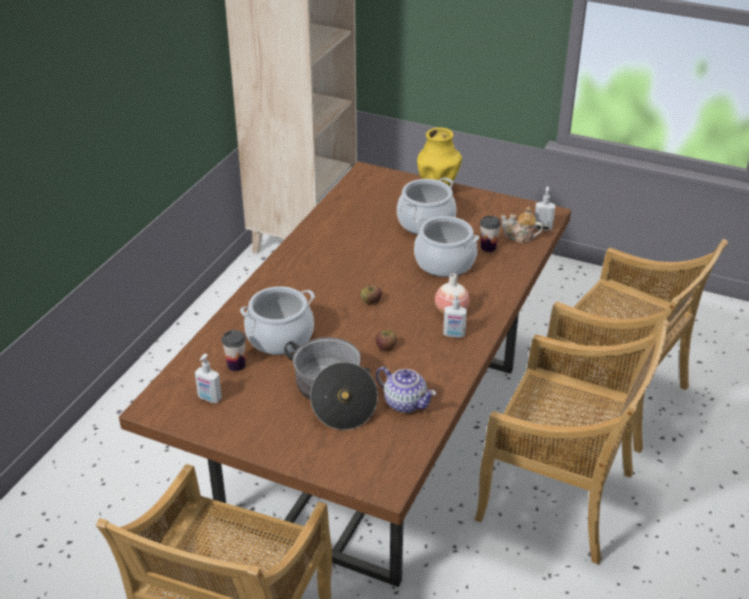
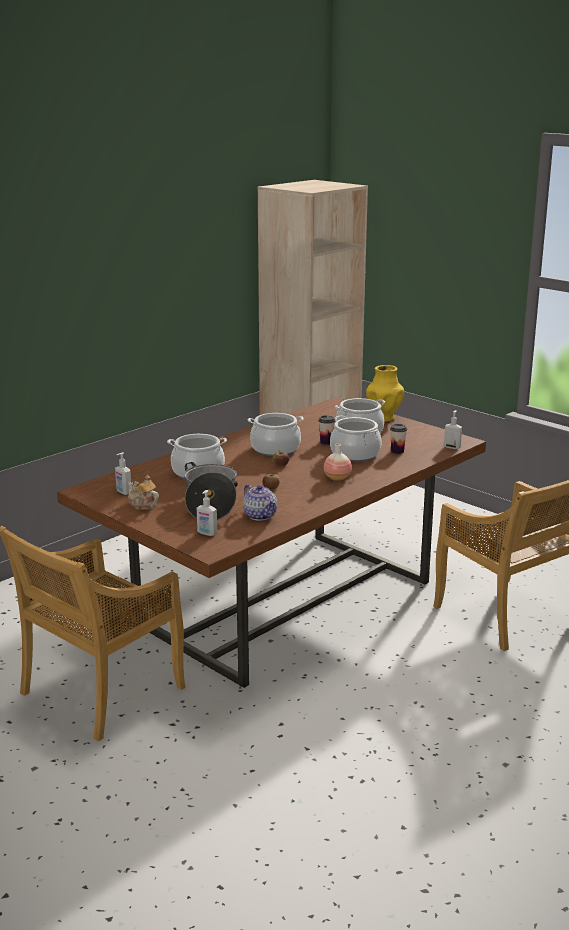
camera: 20 degrees right, 15 degrees down
cup [222,330,246,371] -> cup moved to [318,415,335,445]
soap dispenser [443,291,467,338] -> soap dispenser moved to [197,490,217,536]
beige chair [475,320,670,565] -> none
teapot [501,206,544,243] -> teapot moved to [128,475,159,510]
none -> cooking pot [248,413,303,456]

